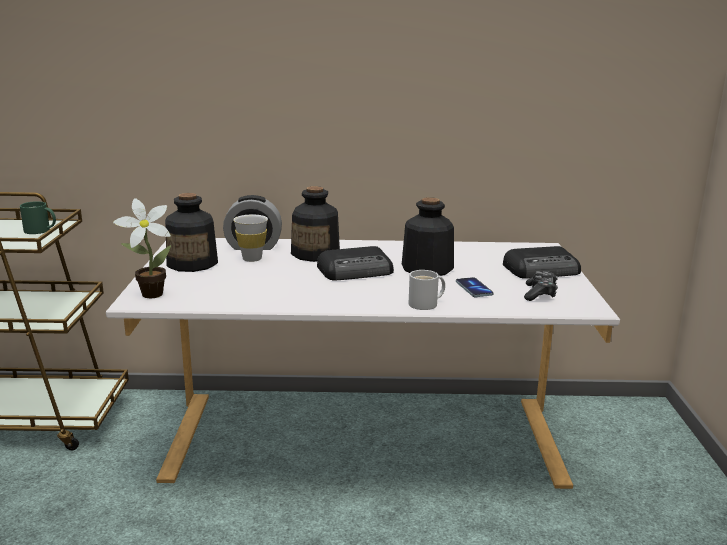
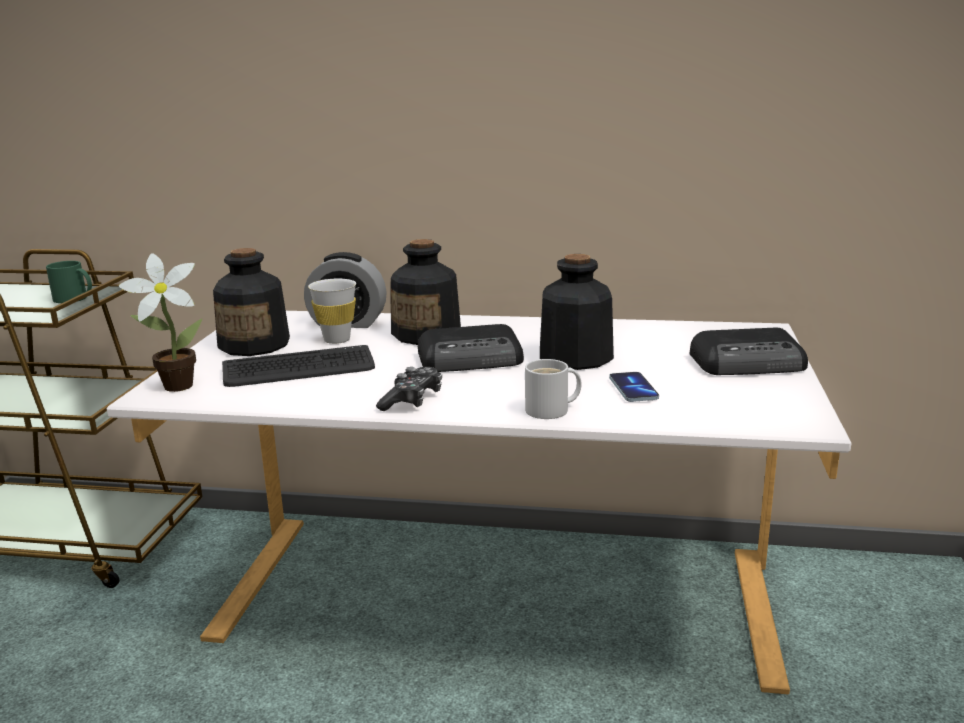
camera: 10 degrees right, 0 degrees up
game controller [524,271,558,301] -> game controller moved to [376,367,442,411]
none -> keyboard [222,345,375,387]

